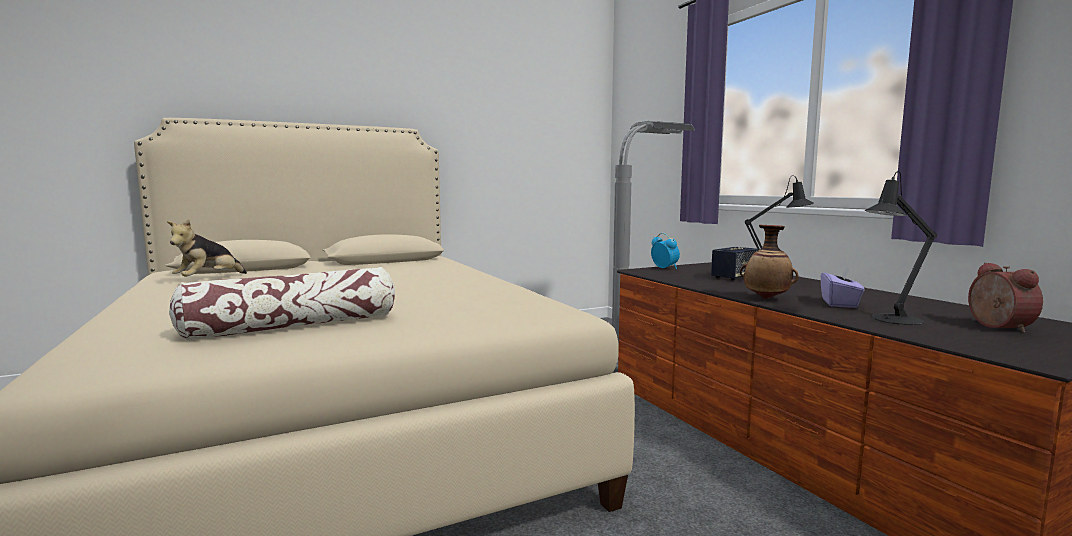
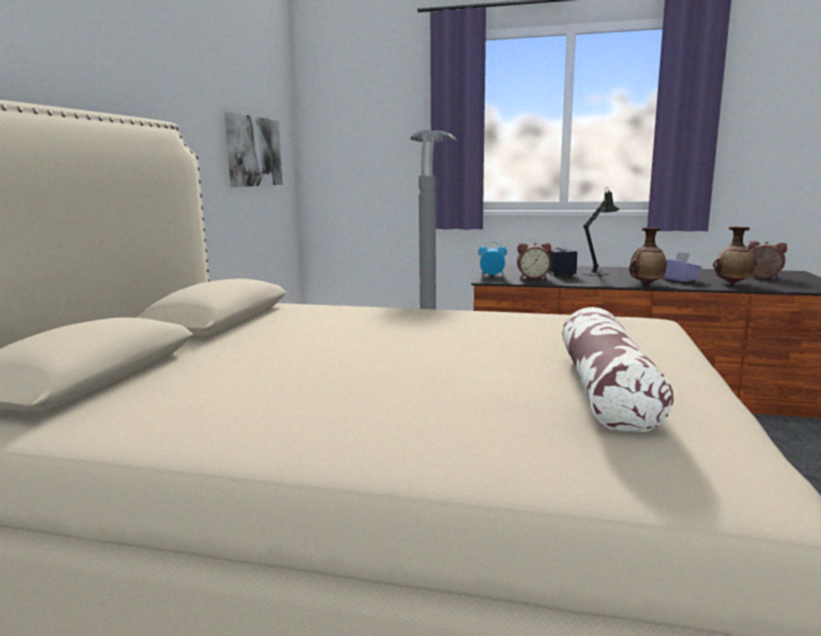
camera: 50 degrees left, 5 degrees up
plush toy [167,219,247,277] -> none
black table lamp [865,171,937,325] -> vase [713,227,757,284]
none -> picture [224,112,283,187]
none -> alarm clock [517,243,551,279]

